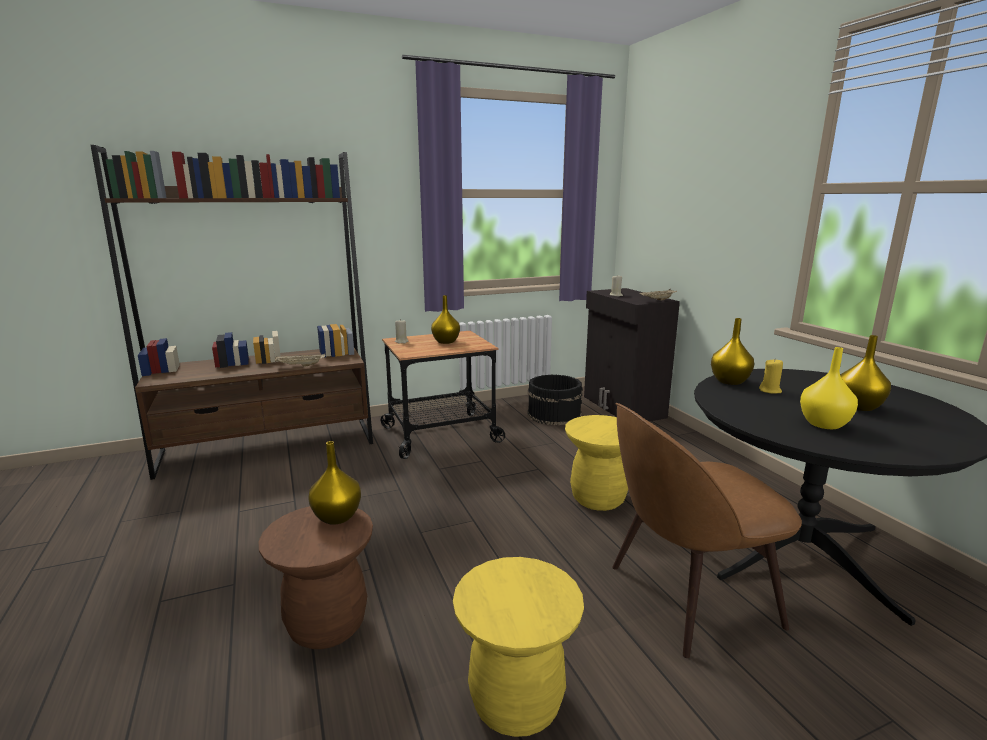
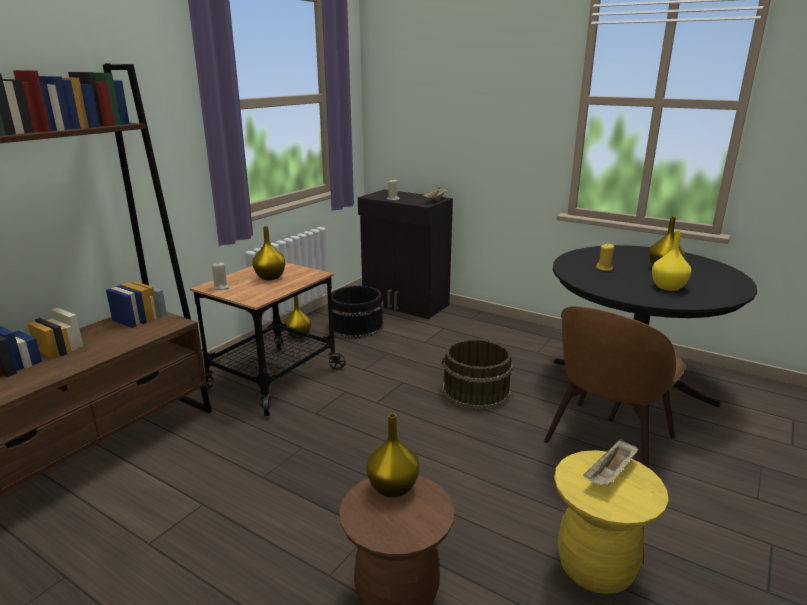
camera: 35 degrees left, 5 degrees up
beige tray [275,354,326,367] -> beige tray moved to [584,439,638,486]
yellow stool [565,415,628,511] -> brown bucket [442,339,513,409]
yellow vase [711,318,754,385] -> yellow vase moved to [285,296,311,338]

